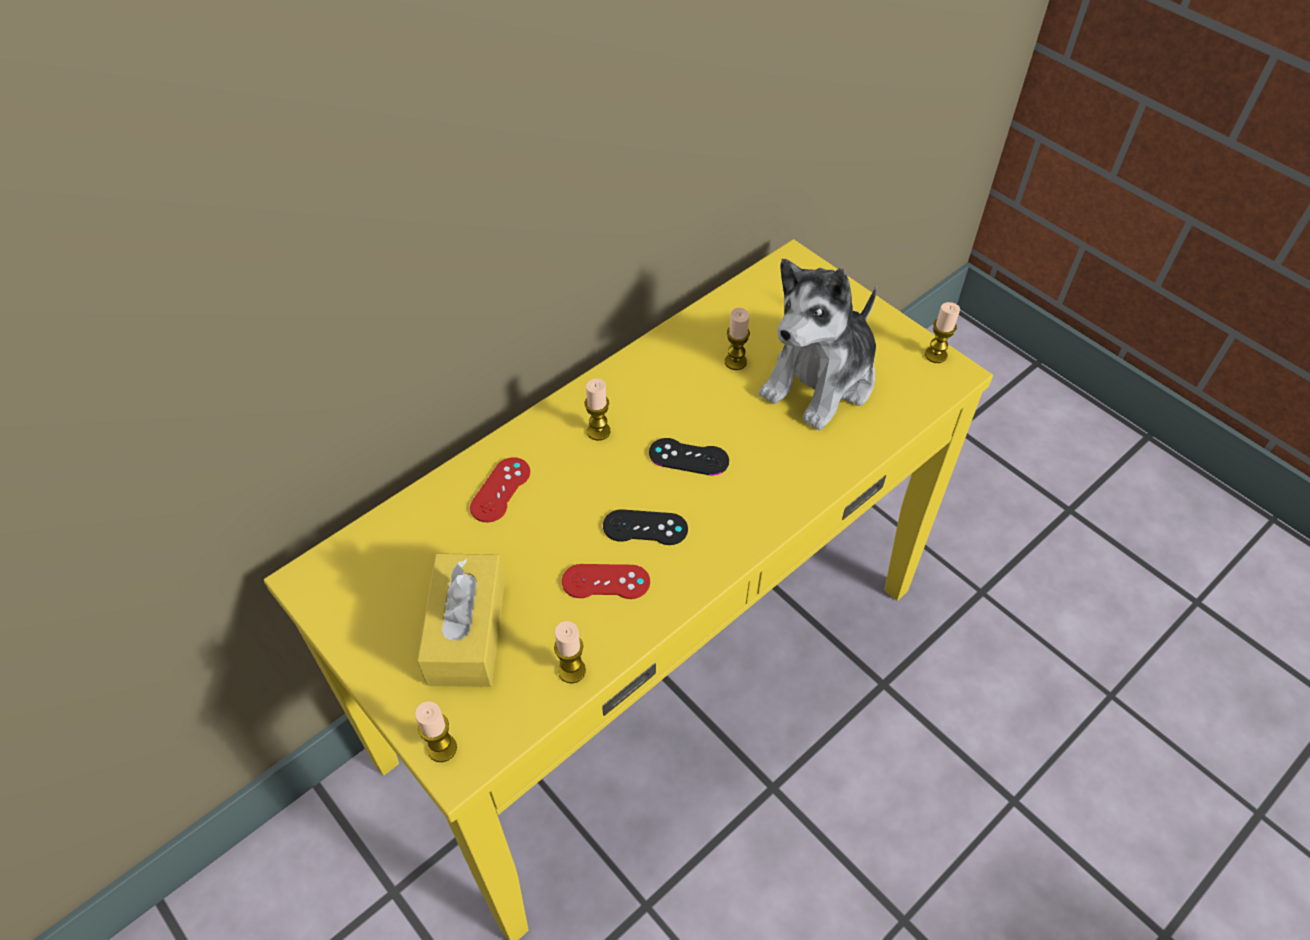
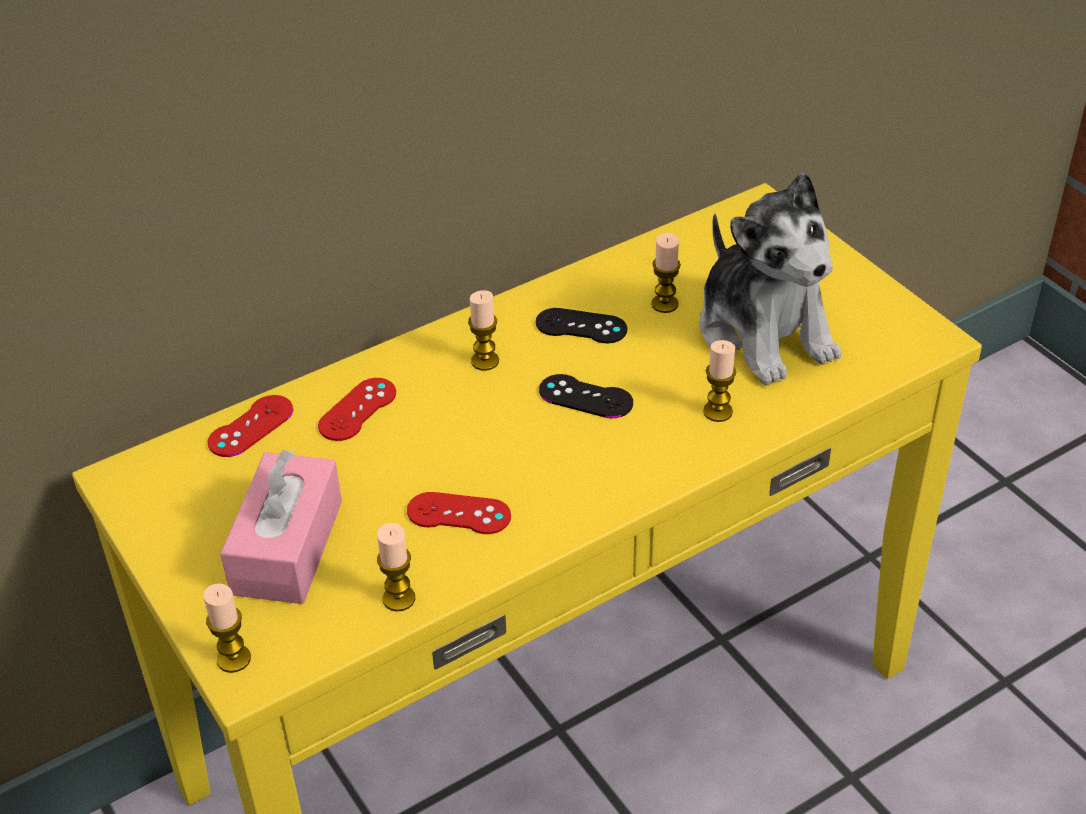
camera: 10 degrees right, 10 degrees down
yellow tissue box [417,553,505,687] -> pink tissue box [220,450,342,604]
black game controller [603,509,688,545] -> black game controller moved to [536,308,627,343]
plush toy [759,259,877,430] -> plush toy turned 75 degrees counterclockwise [699,172,841,386]
candle [925,302,960,363] -> candle moved to [703,340,736,422]
none -> red game controller [208,395,293,457]

